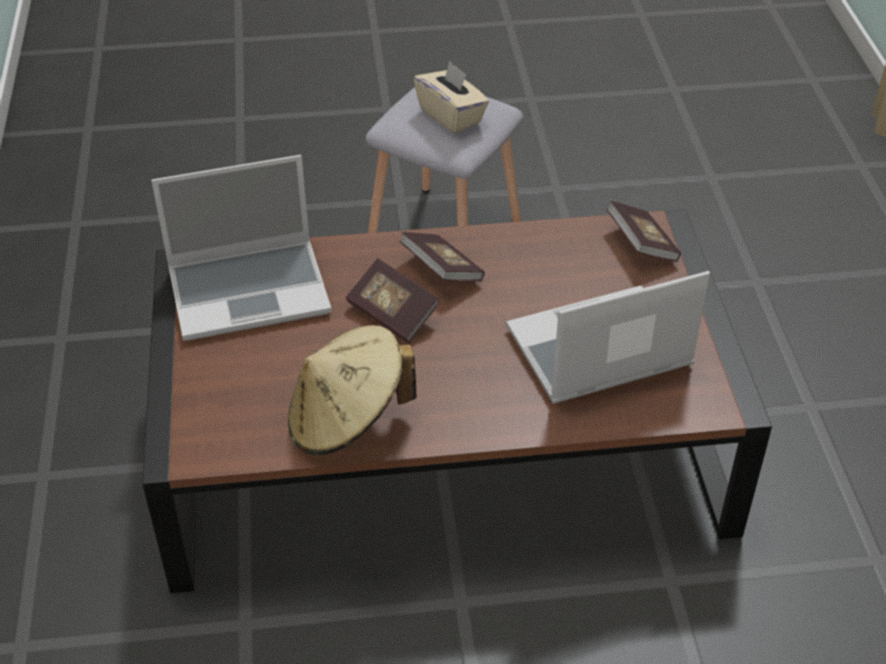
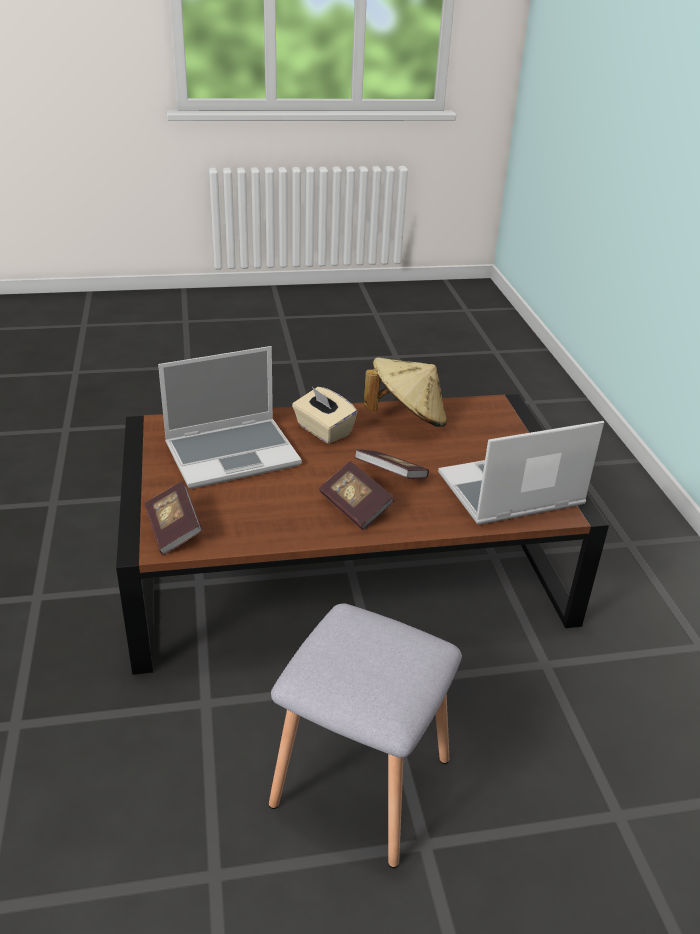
camera: 175 degrees right, 10 degrees down
beige tissue box [414,60,489,134] -> beige tissue box moved to [292,387,357,444]

